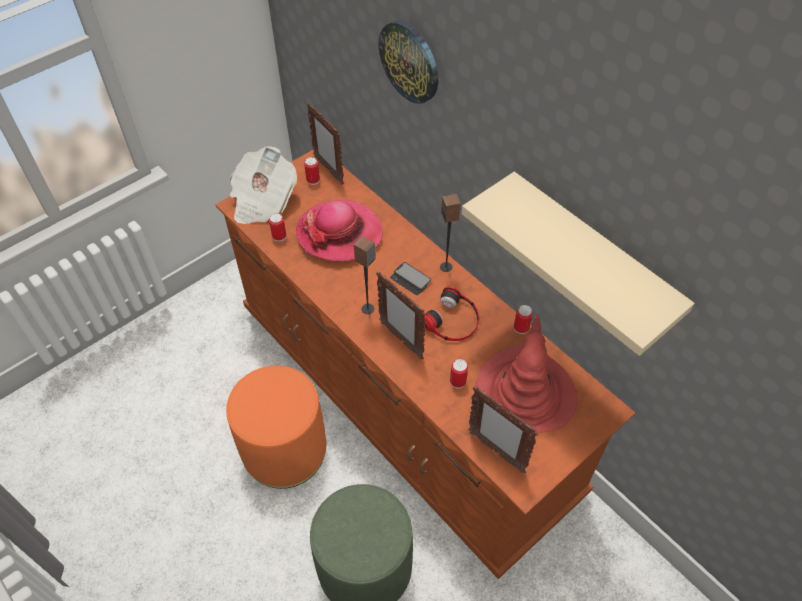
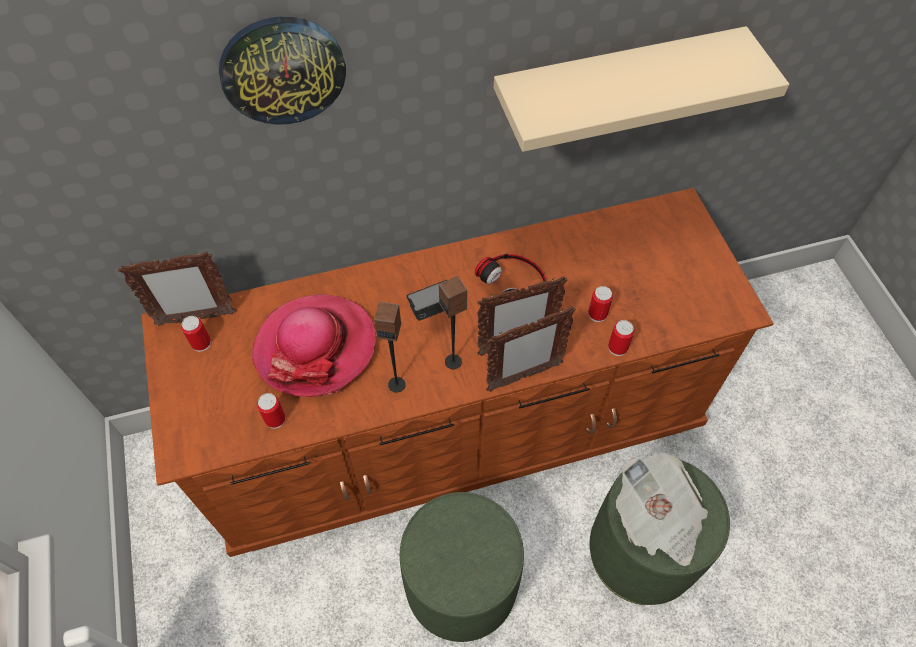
camera: 65 degrees left, 5 degrees up
orange ottoman [226,366,326,489] -> green ottoman [400,492,524,642]
newspaper [230,146,297,224] -> newspaper moved to [616,452,708,566]
speaker [440,194,461,272] -> speaker moved to [374,302,406,393]
picture frame [468,387,538,474] -> picture frame moved to [486,306,576,392]
red hat [475,314,578,433] -> none
can [514,305,533,334] -> can moved to [608,320,634,356]

